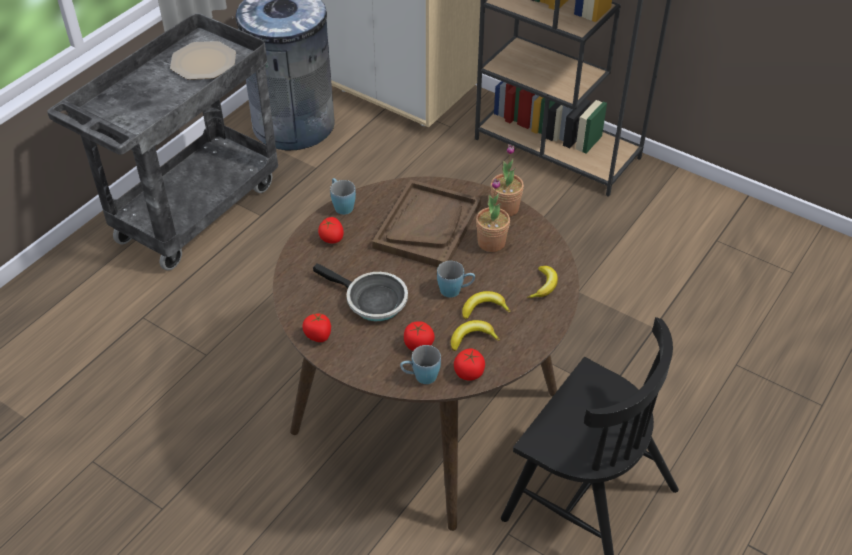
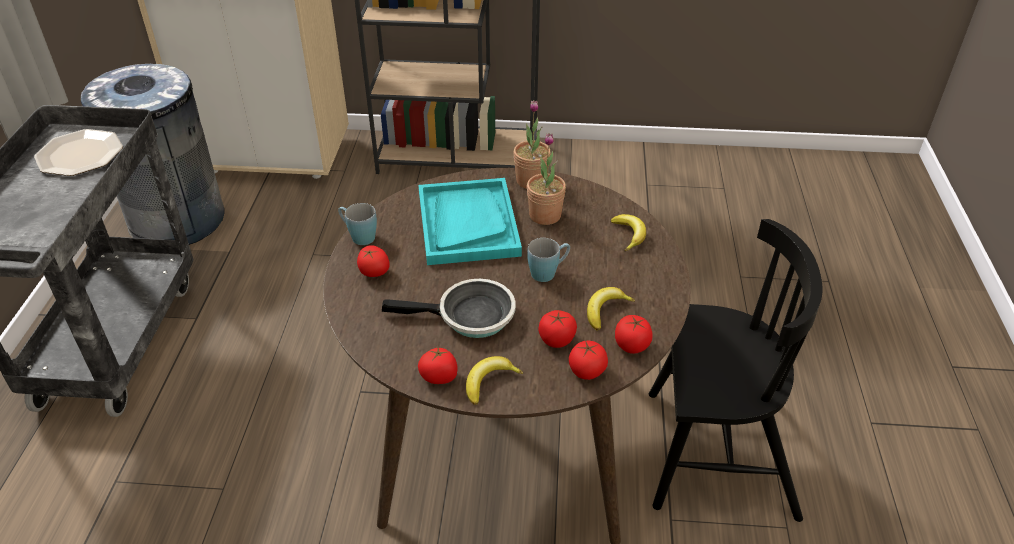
camera: 30 degrees left, 5 degrees down
brown tray [372,180,481,267] -> turquoise tray [418,178,522,265]
blue mug [400,345,441,384] -> tomato [569,340,608,380]
banana [462,291,510,320] -> banana moved to [466,356,523,405]

